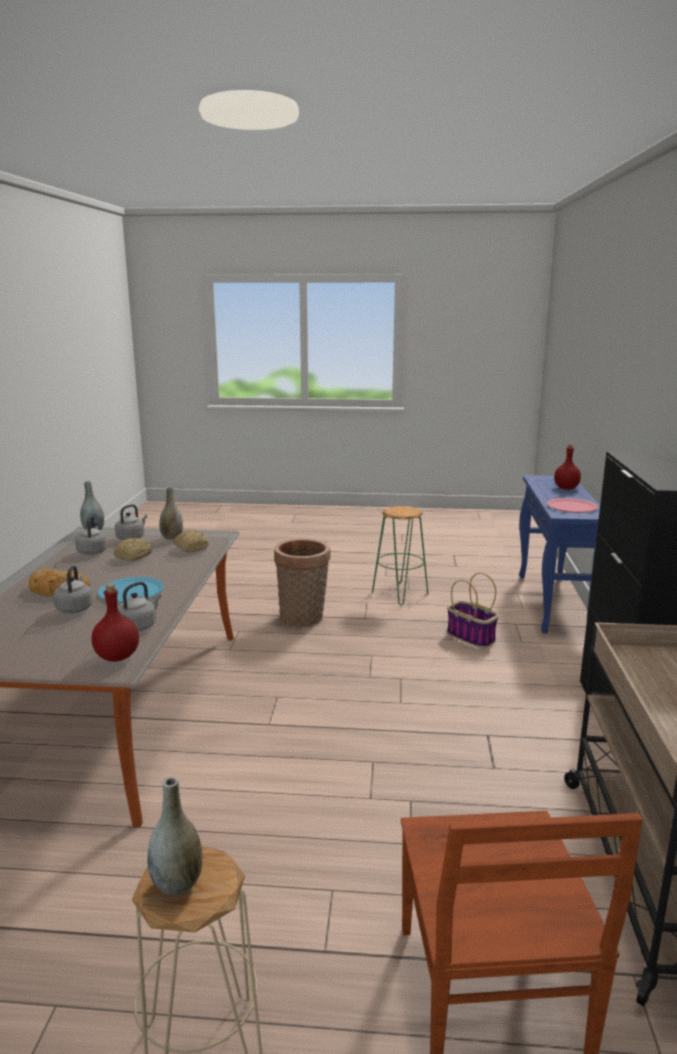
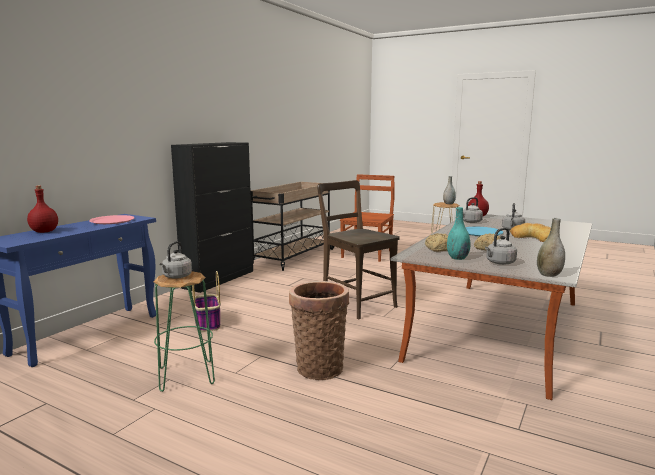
camera: 155 degrees left, 5 degrees down
grey kettle [75,516,107,555] -> grey kettle moved to [160,241,192,279]
grey vase [159,487,183,540] -> turquoise vase [447,207,471,260]
none -> brown chair [317,180,400,320]

